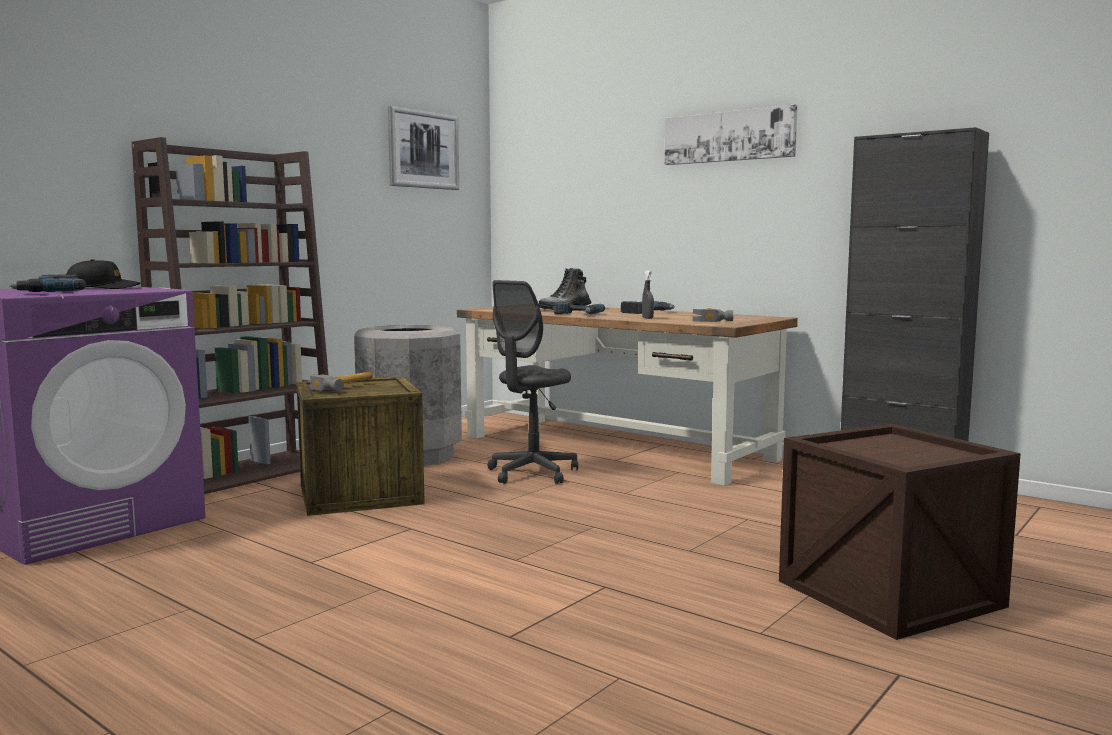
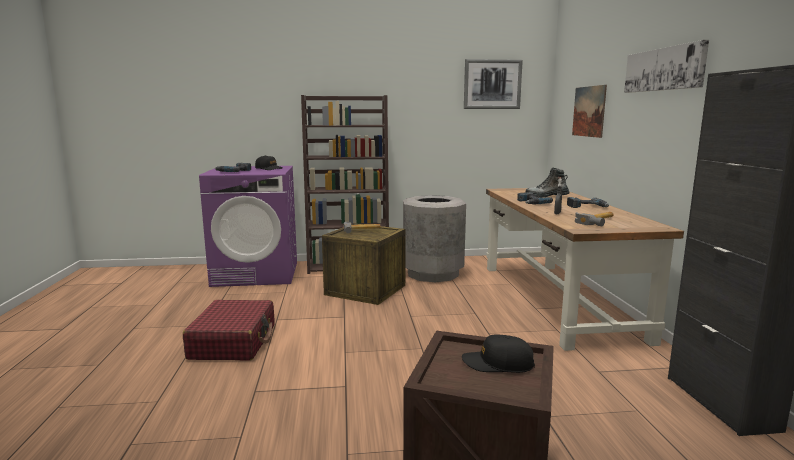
camera: 45 degrees right, 5 degrees up
grey office chair [487,280,578,484] -> none
none -> red suitcase [183,300,274,361]
none -> black cap [462,335,535,373]
none -> picture [572,85,607,138]

